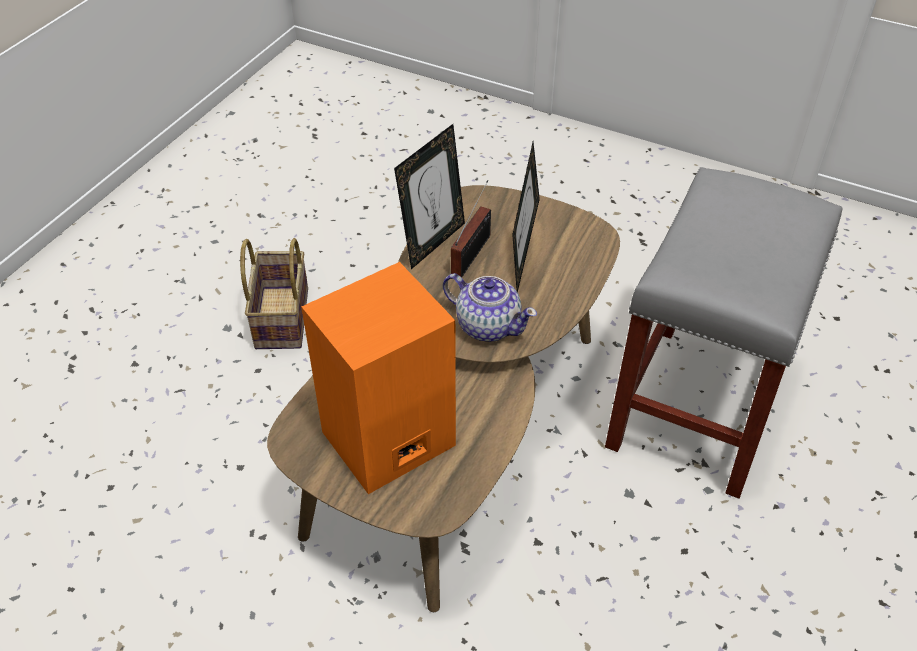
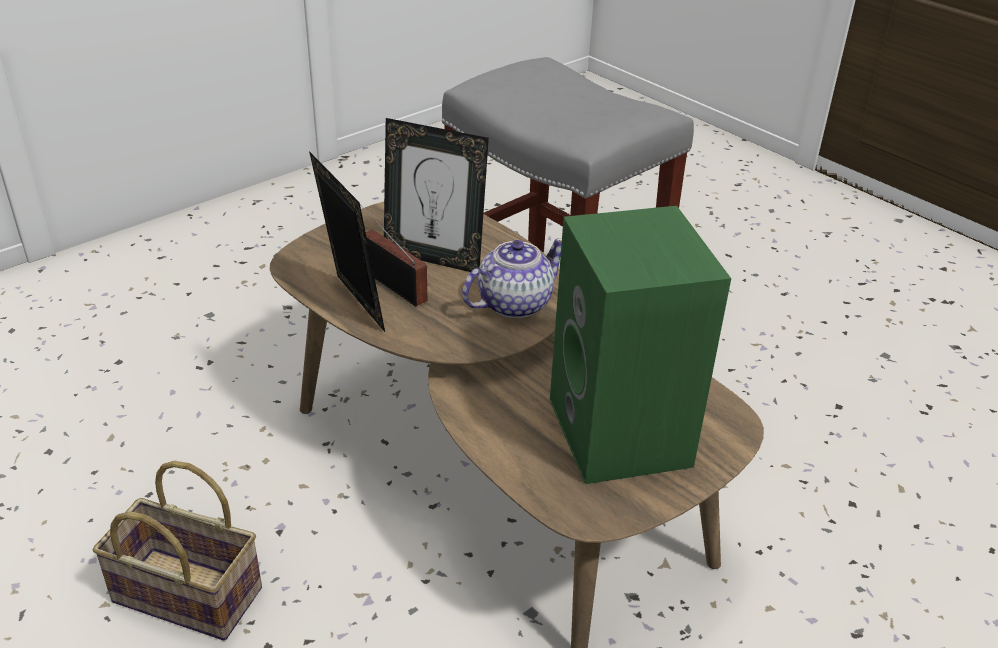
camera: 70 degrees left, 10 degrees down
orange speaker [301,262,456,494] -> green speaker [550,206,731,484]

